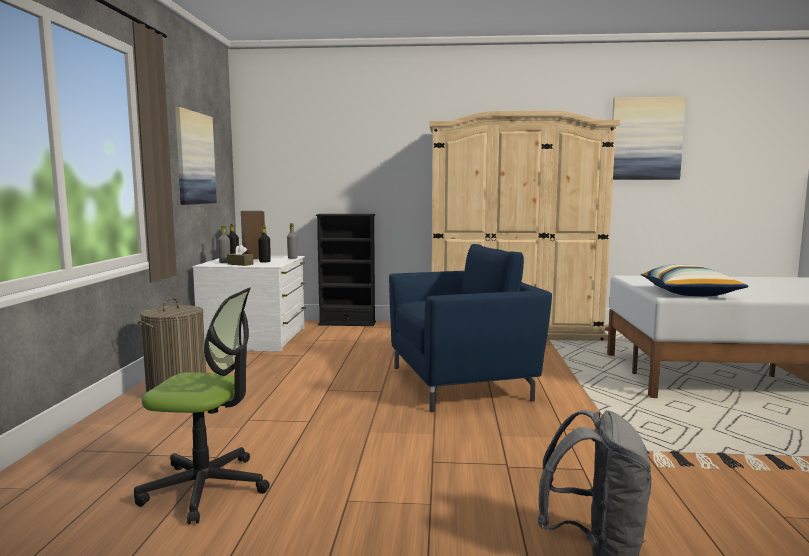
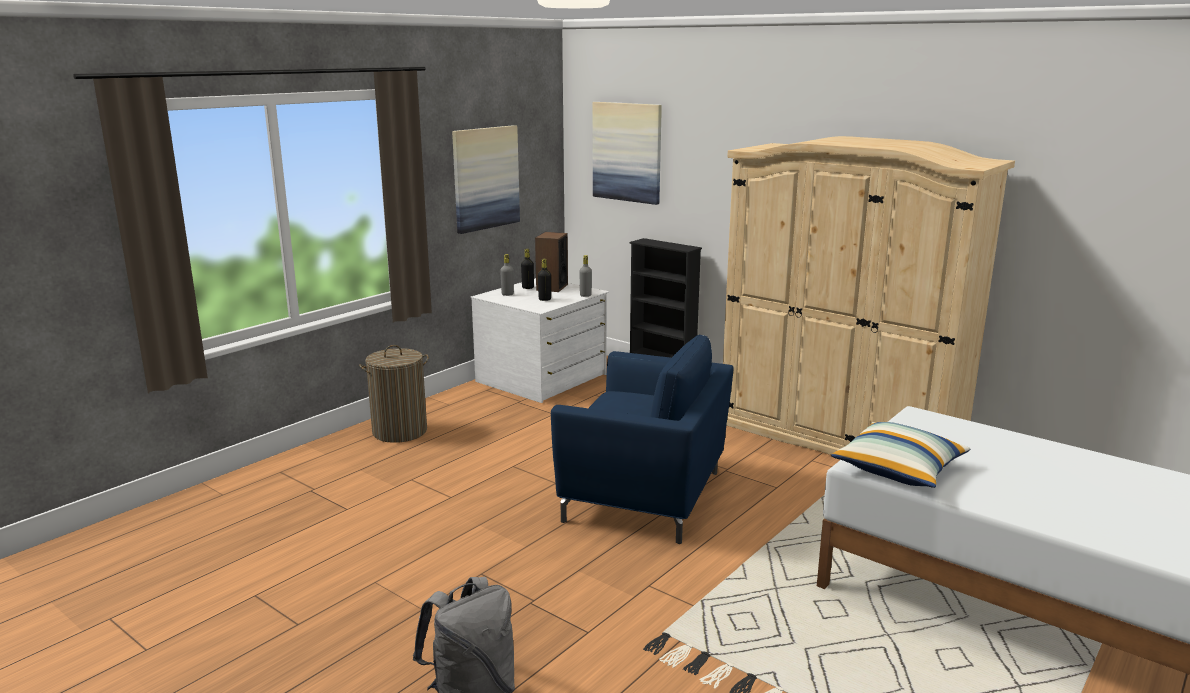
camera: 35 degrees right, 10 degrees up
office chair [134,287,270,524] -> none
brown tissue box [227,244,254,266] -> none
picture [612,97,686,180] -> picture moved to [593,102,662,205]

